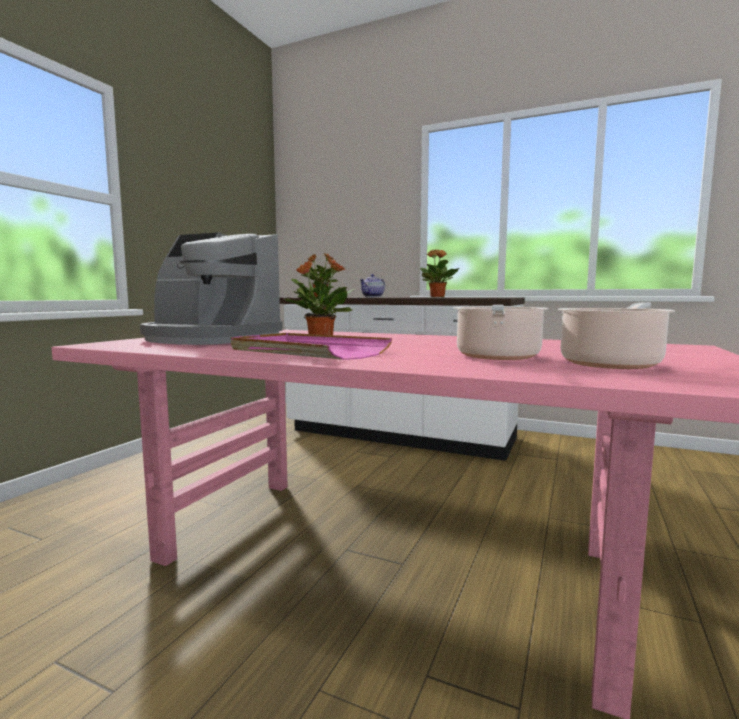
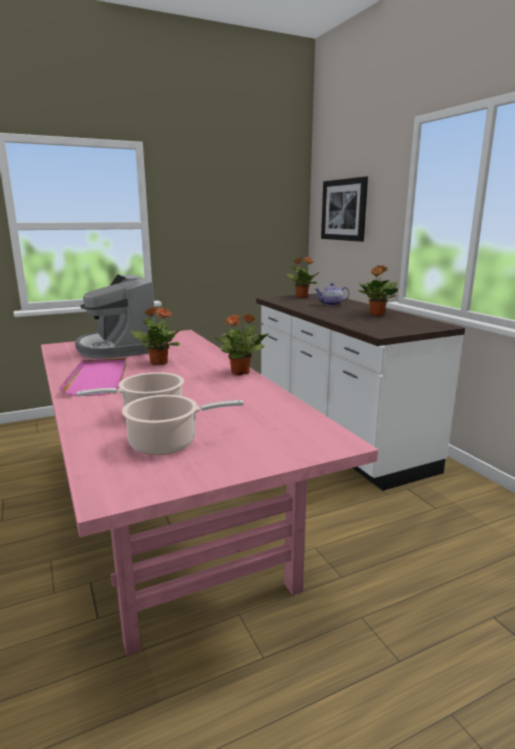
camera: 40 degrees right, 10 degrees up
none -> potted plant [212,314,269,376]
none -> picture [321,177,368,242]

